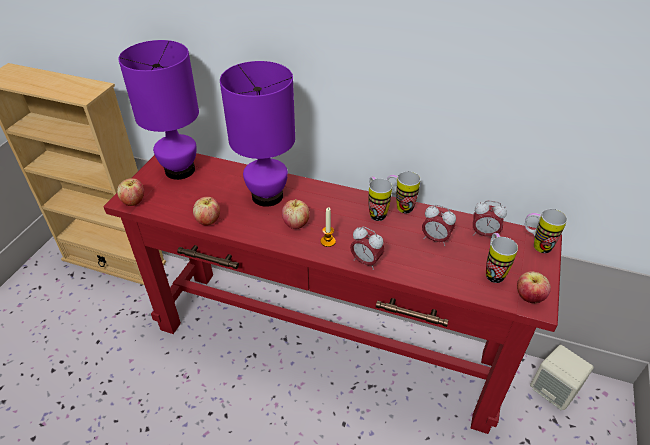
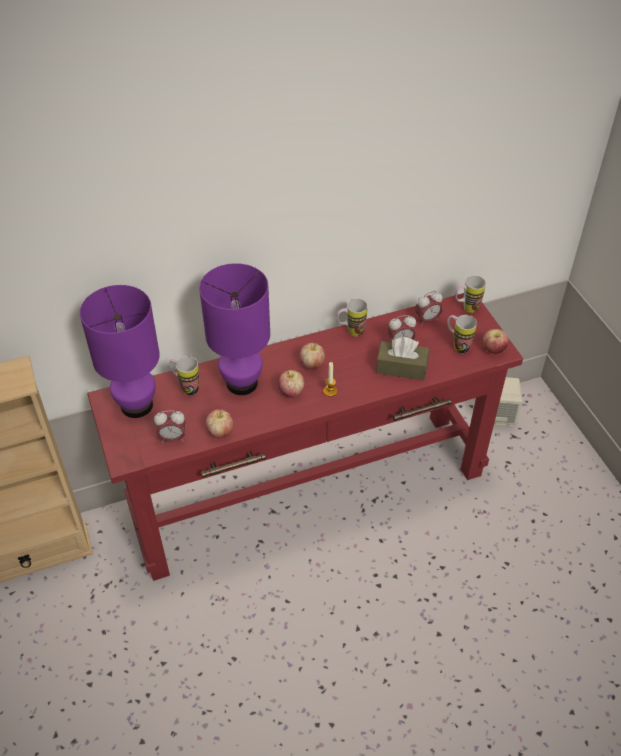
camera: 40 degrees left, 5 degrees up
apple [117,178,144,206] -> apple moved to [300,343,325,370]
alarm clock [350,227,384,270] -> alarm clock moved to [154,410,185,443]
mug [368,177,392,221] -> mug moved to [169,356,199,396]
none -> brown tissue box [376,337,429,380]

